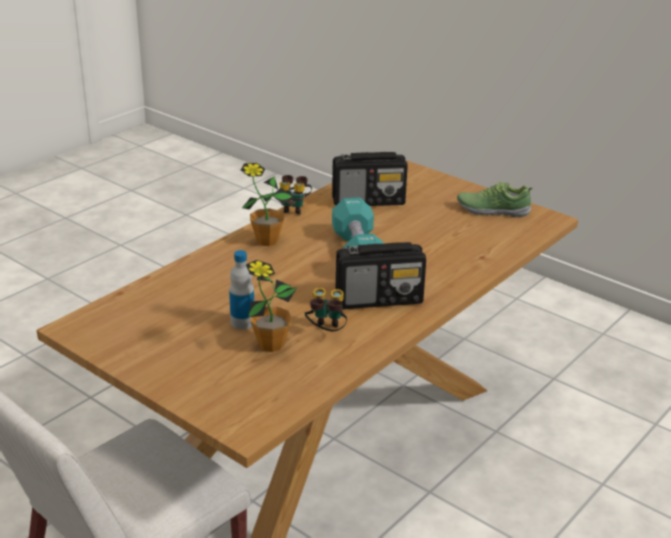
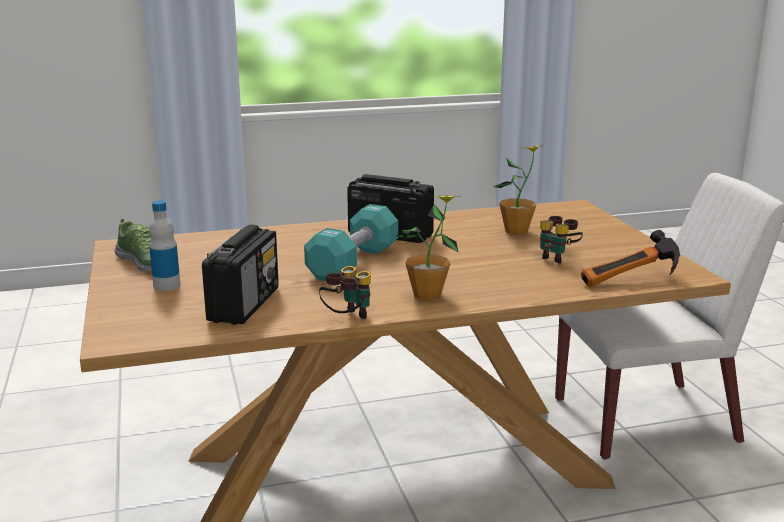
camera: 145 degrees left, 10 degrees down
bottle [229,250,254,330] -> bottle moved to [149,200,180,291]
binoculars [305,288,347,331] -> binoculars moved to [540,216,583,264]
radio [332,152,408,206] -> radio turned 75 degrees clockwise [202,225,279,325]
none -> hammer [581,230,680,287]

